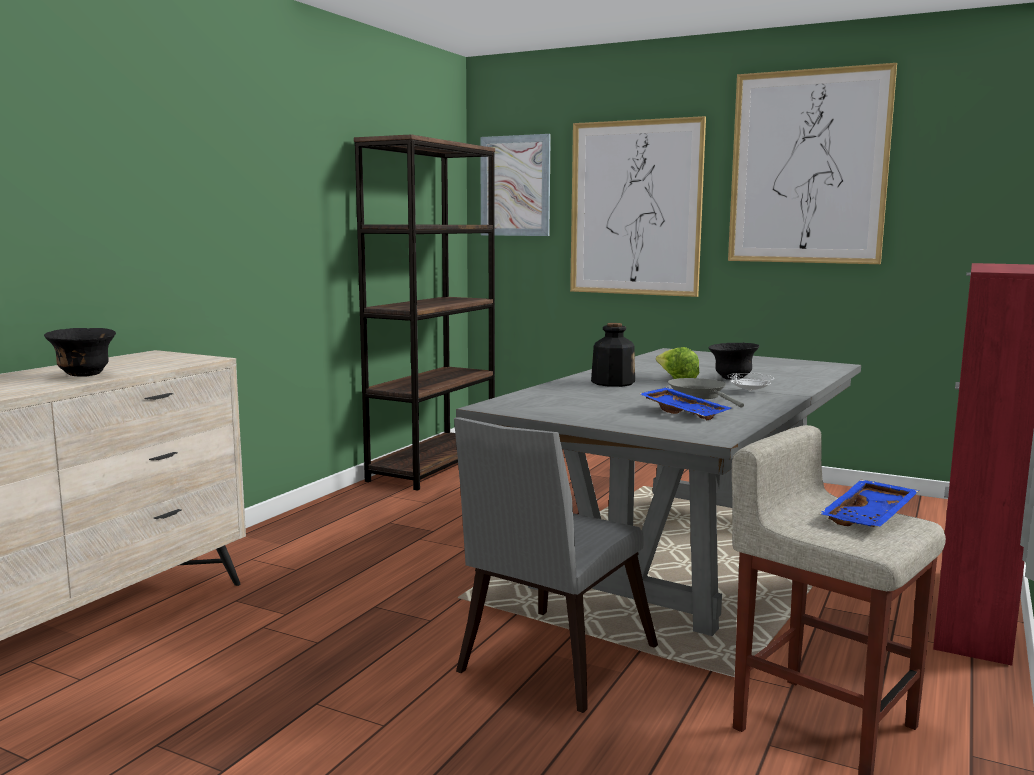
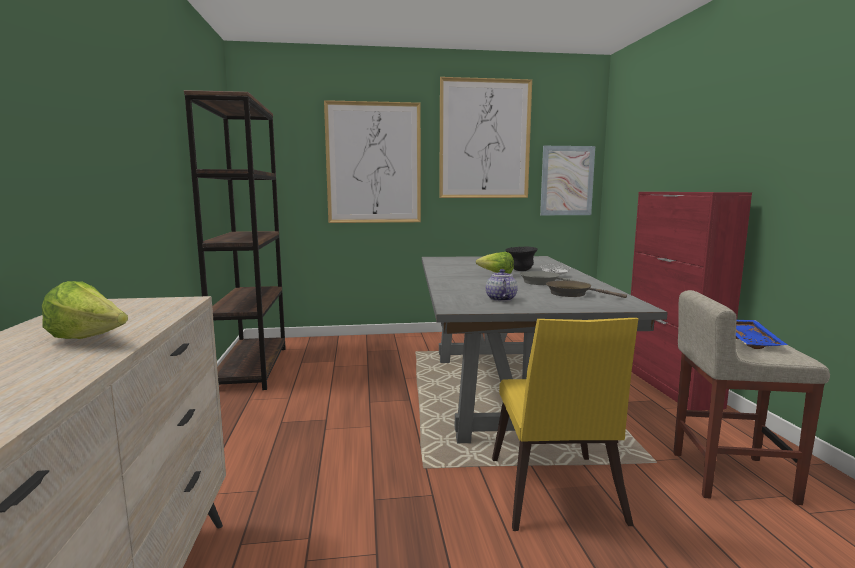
camera: 35 degrees left, 0 degrees up
black bowl [44,328,116,376] -> lettuce [42,281,128,339]
grey chair [454,417,658,713] -> yellow chair [492,318,638,531]
picture [480,134,551,236] -> picture moved to [540,146,595,215]
bottle [591,323,635,387] -> none
blue tray [640,387,731,420] -> brown frying pan [546,281,627,298]
none -> teapot [486,269,518,301]

